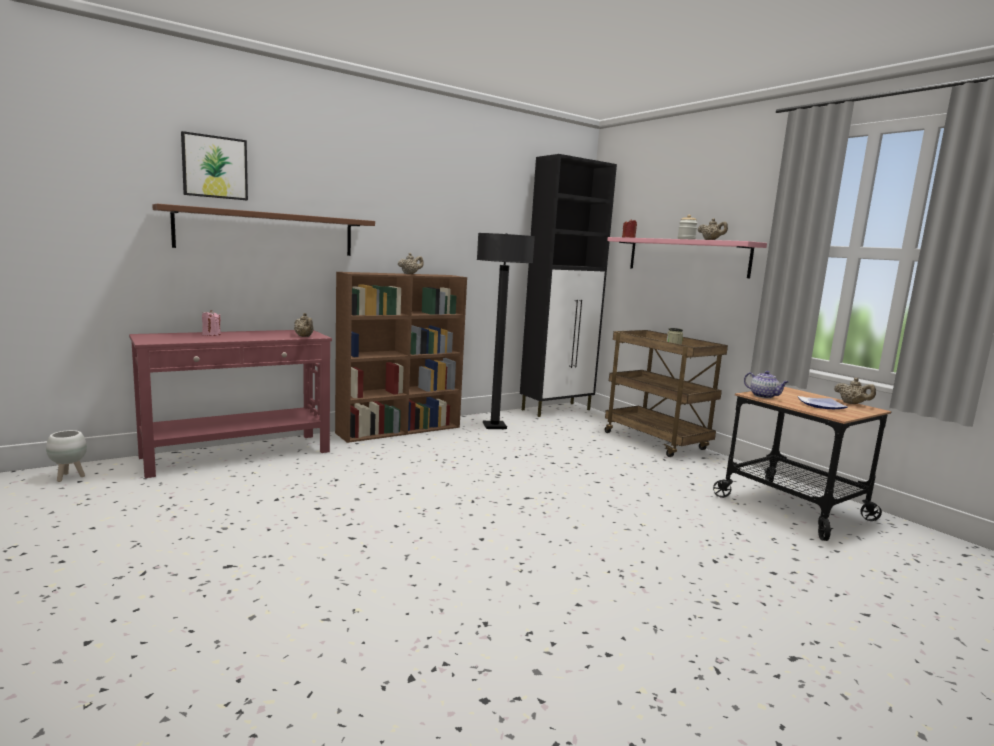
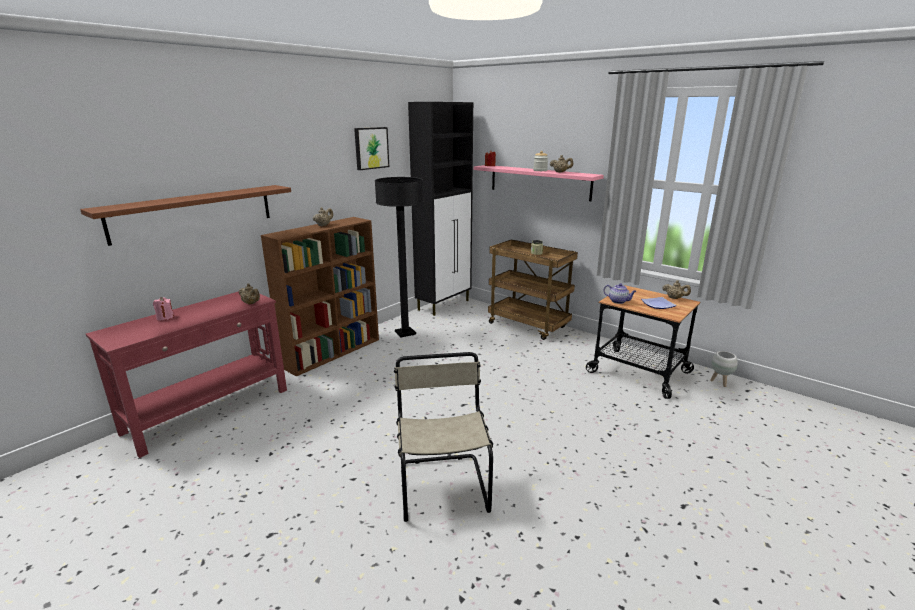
camera: 15 degrees left, 10 degrees up
white planter [46,430,87,482] -> white planter moved to [710,351,738,387]
picture [181,131,248,200] -> picture moved to [354,127,389,170]
none -> beige chair [394,352,493,522]

